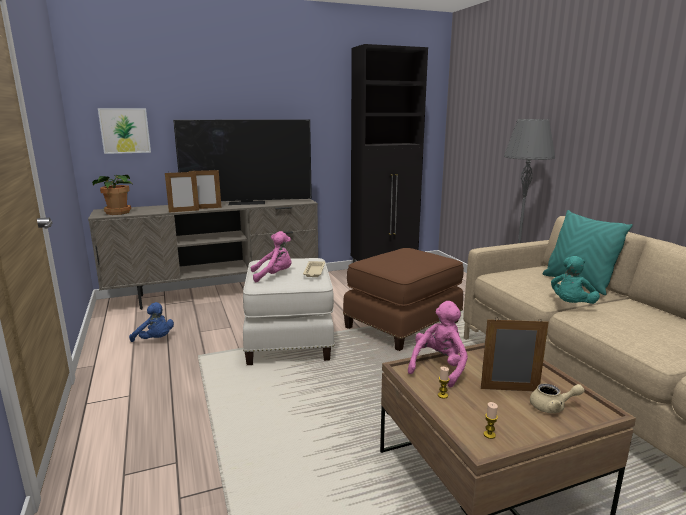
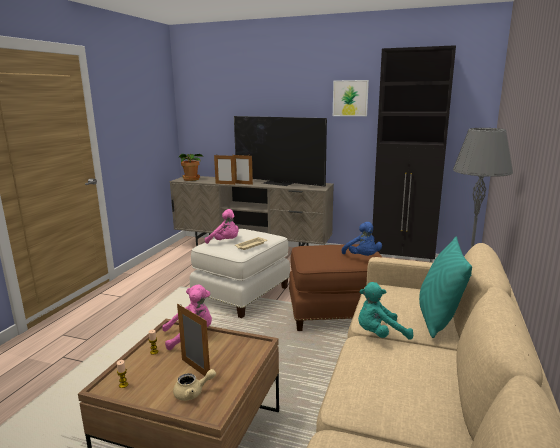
camera: 40 degrees right, 0 degrees up
picture [98,108,151,154] -> picture moved to [333,80,369,116]
blue plush toy [129,302,174,342] -> blue plush toy moved to [342,222,382,256]
beige teapot [530,384,584,413] -> beige teapot turned 60 degrees counterclockwise [173,369,216,401]

